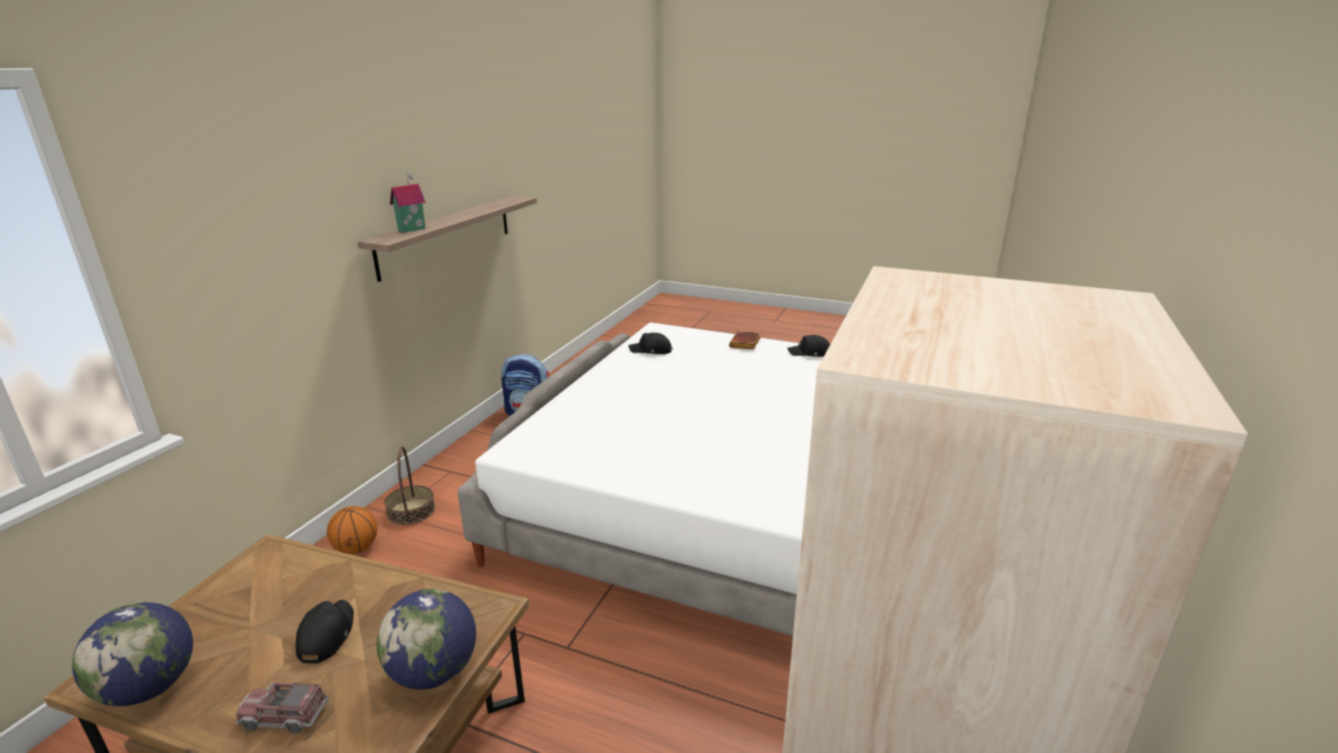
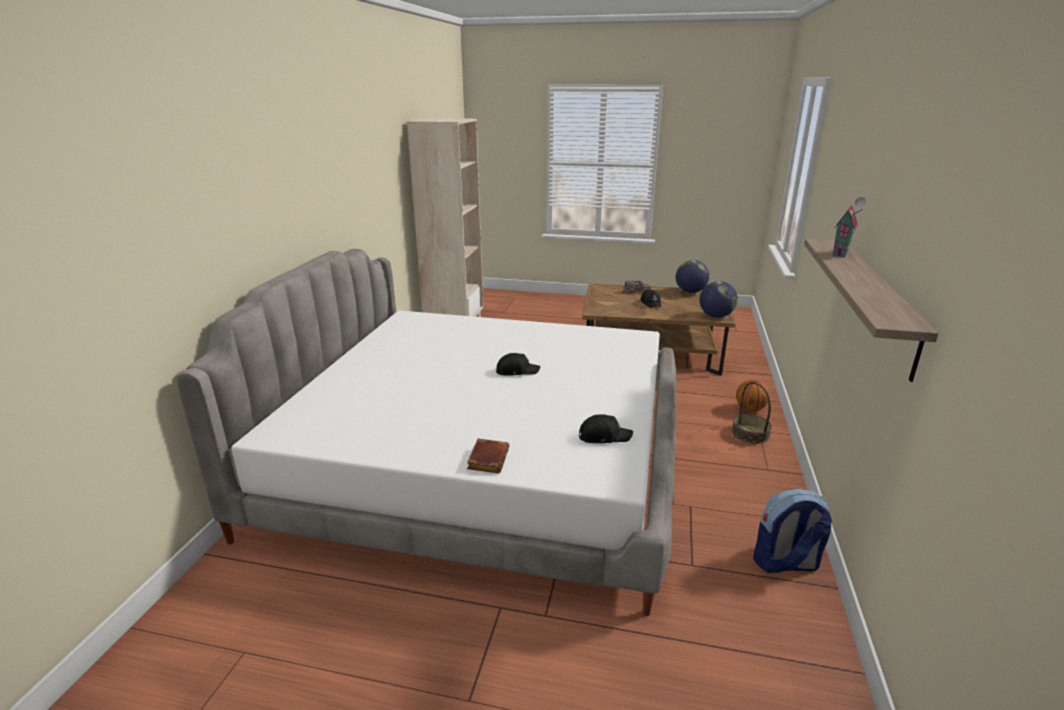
camera: 170 degrees right, 0 degrees up
globe [377,589,476,690] -> globe moved to [700,281,738,318]
black cap [787,335,830,357] -> black cap moved to [496,353,540,375]

